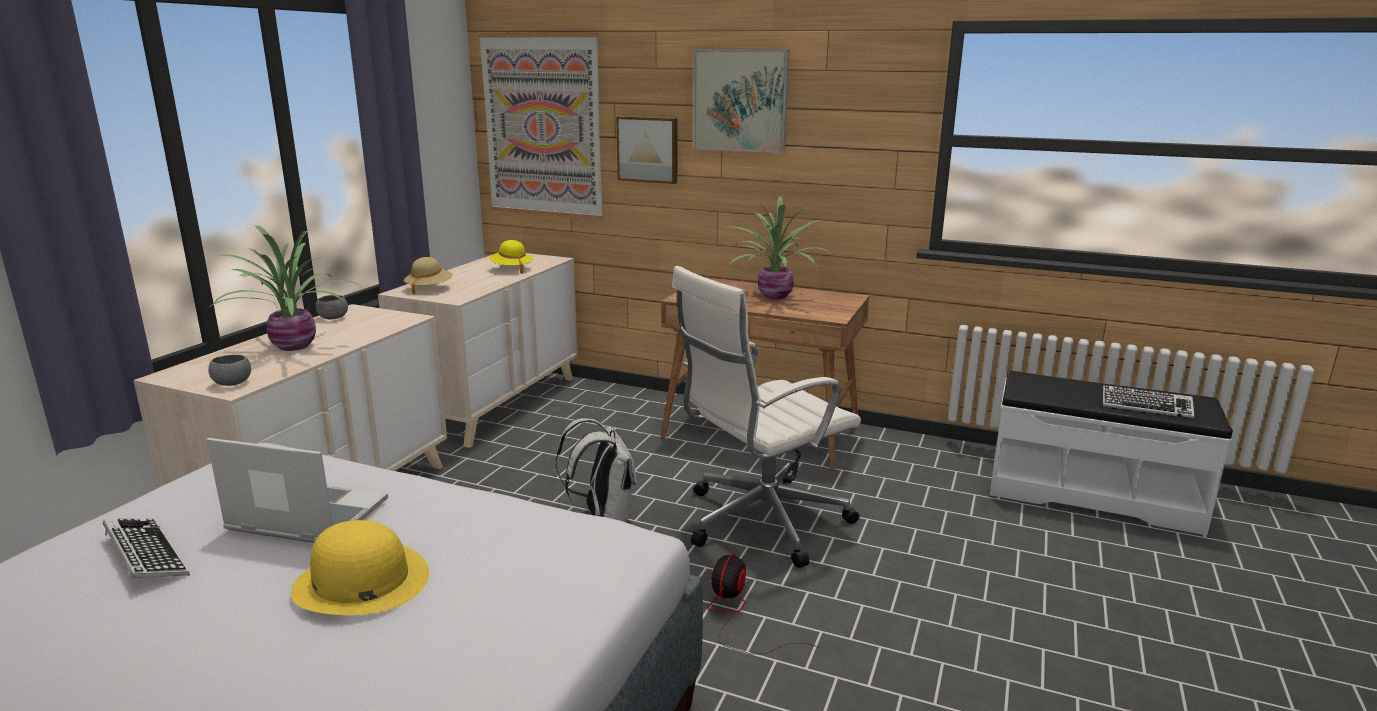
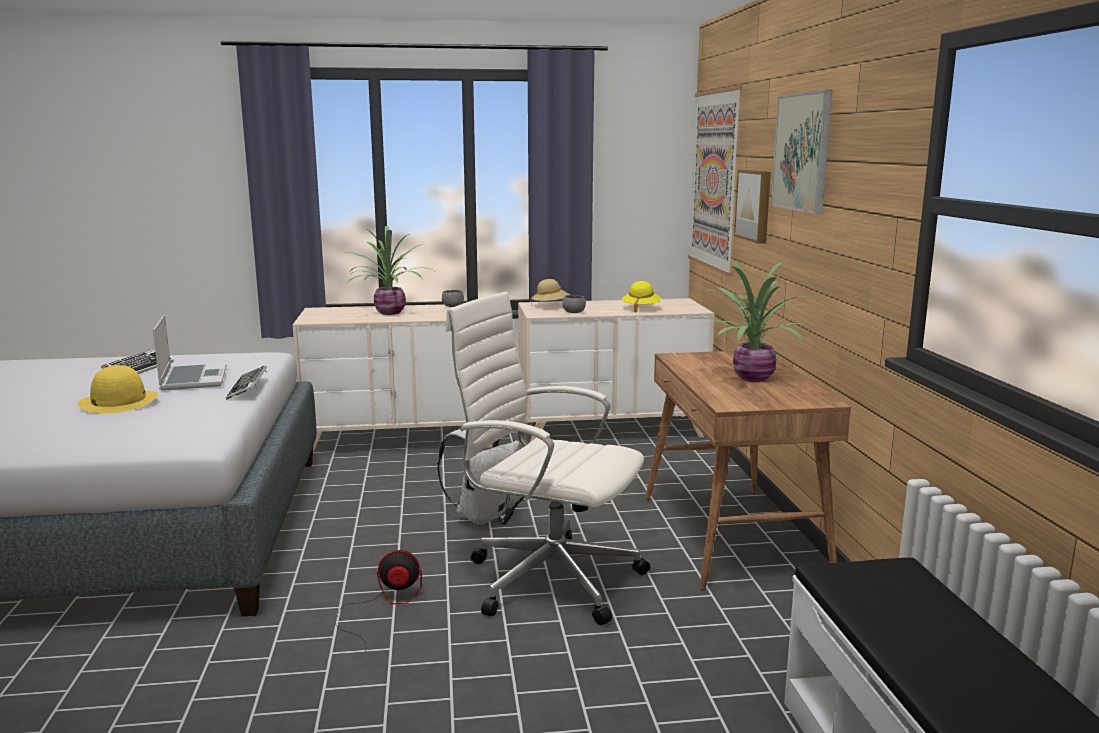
camera: 60 degrees right, 5 degrees down
grey bowl [208,354,251,386] -> grey bowl moved to [562,295,586,313]
keyboard [1103,385,1194,419] -> keyboard moved to [226,366,267,400]

